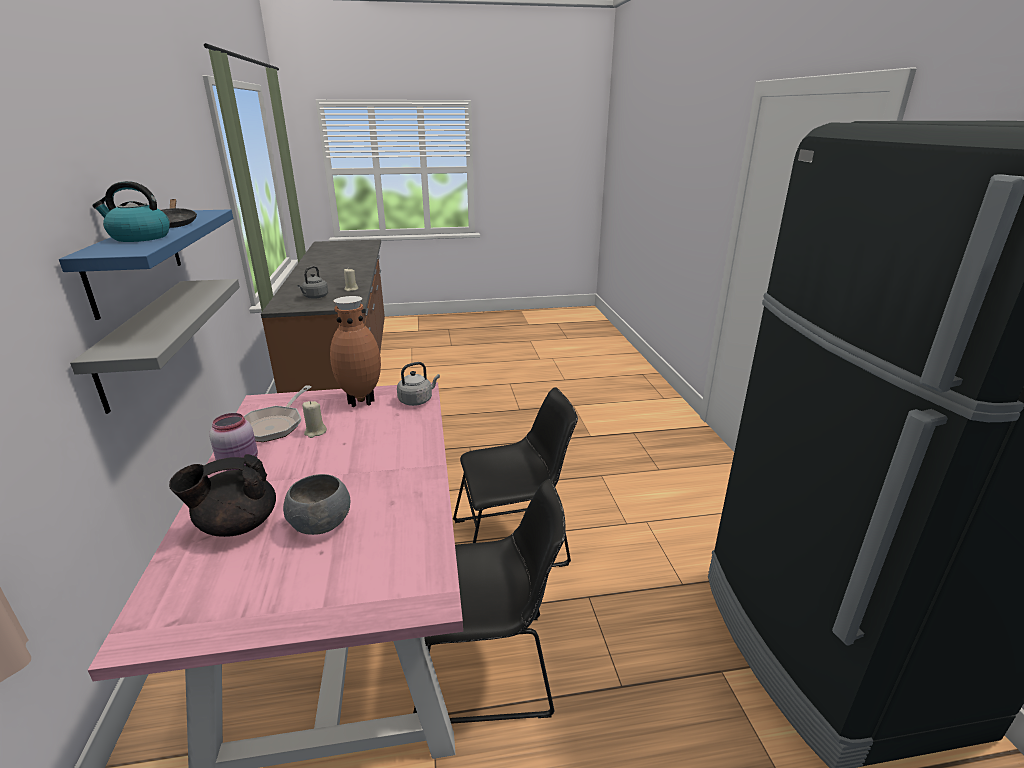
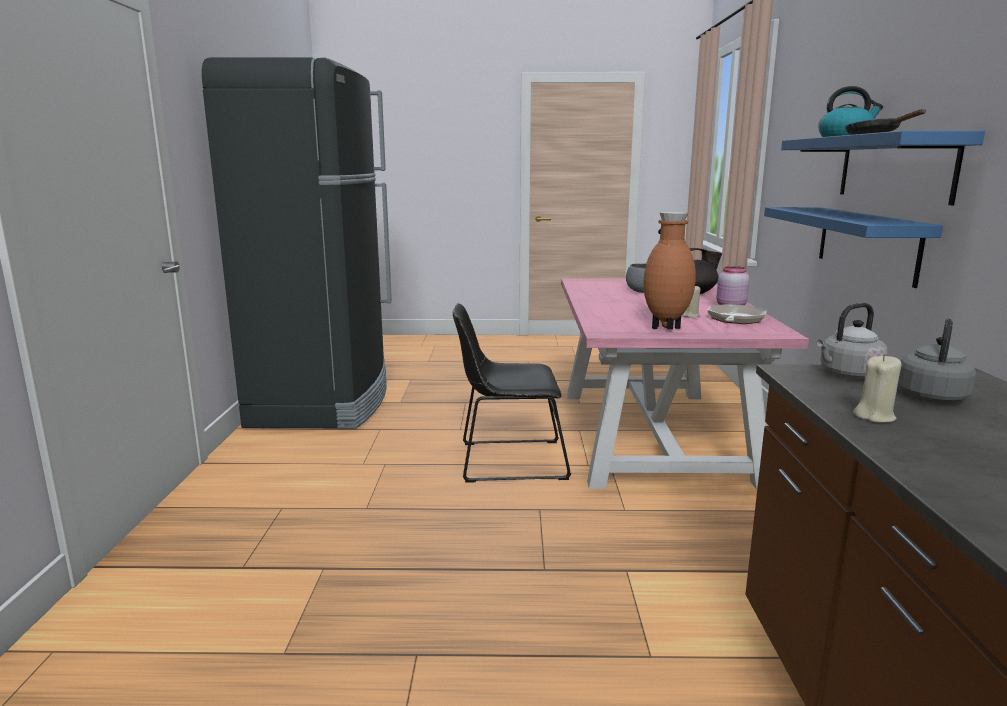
camera: 170 degrees left, 10 degrees down
grey shelf [70,279,240,414] -> blue shelf [764,207,943,288]
grey kettle [397,362,440,406] -> grey kettle moved to [817,303,888,379]
black chair [413,479,566,724] -> none

